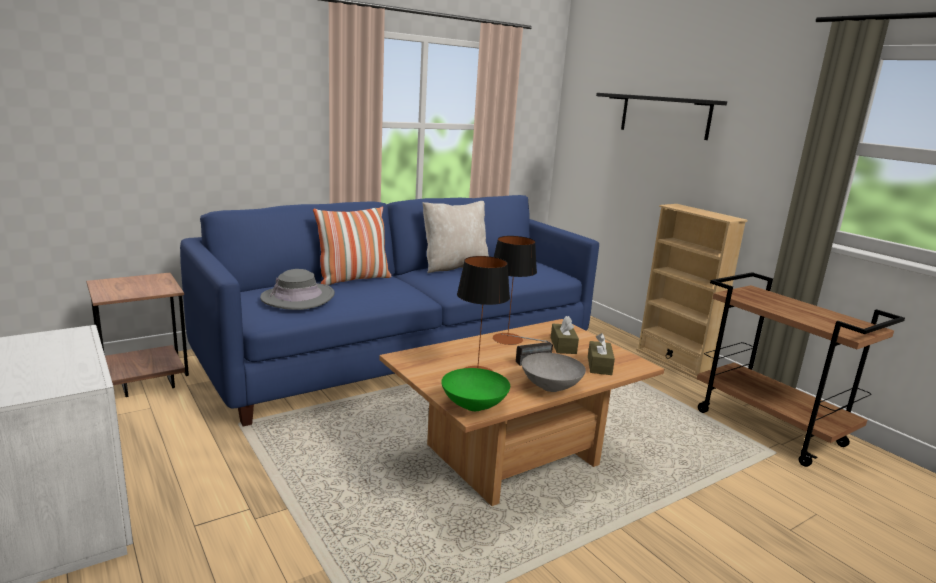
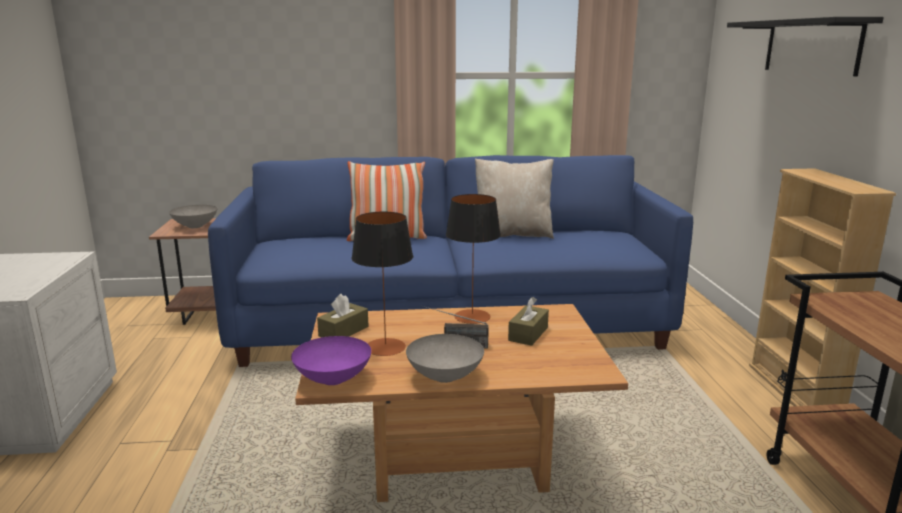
camera: 30 degrees right, 0 degrees up
grey hat [260,269,335,310] -> none
green bowl [441,368,510,411] -> purple bowl [291,336,371,385]
brown tissue box [588,333,615,375] -> brown tissue box moved to [317,294,369,338]
none -> grey bowl [169,205,217,228]

